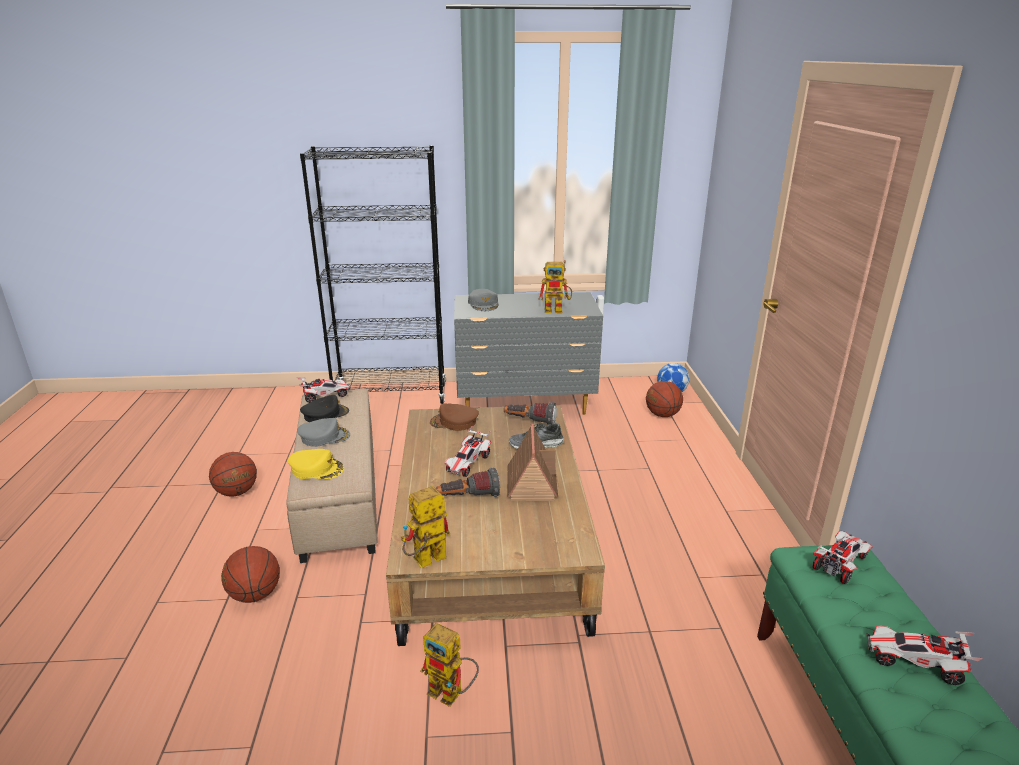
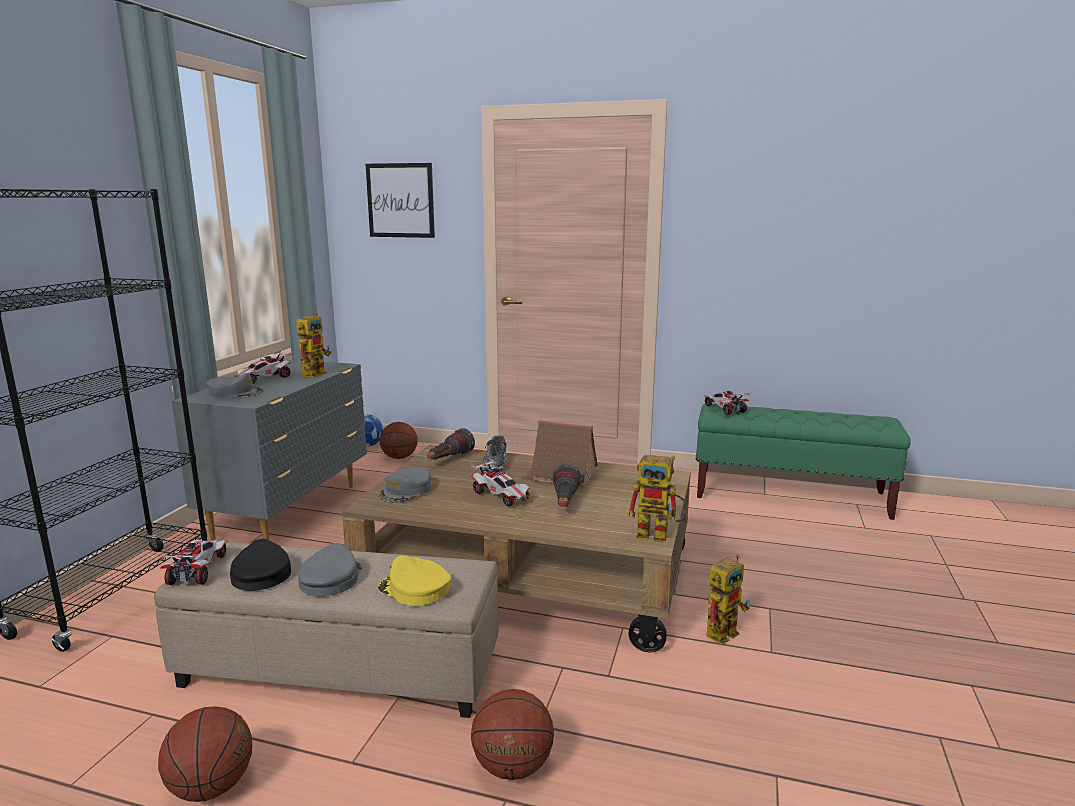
camera: 70 degrees left, 10 degrees down
yellow cap [288,449,344,479] -> yellow cap turned 90 degrees counterclockwise [378,555,452,606]
toy robot [401,486,450,568] -> toy robot turned 60 degrees counterclockwise [627,455,687,543]
brown cap [430,404,479,431] -> grey cap [378,468,431,504]
toy car [867,626,983,685] -> toy car moved to [234,350,292,384]
none -> picture [366,163,435,238]

